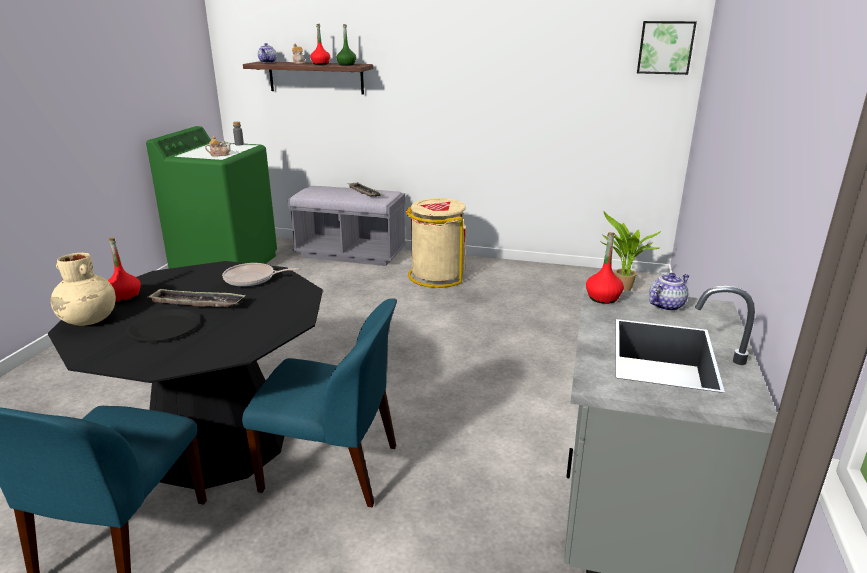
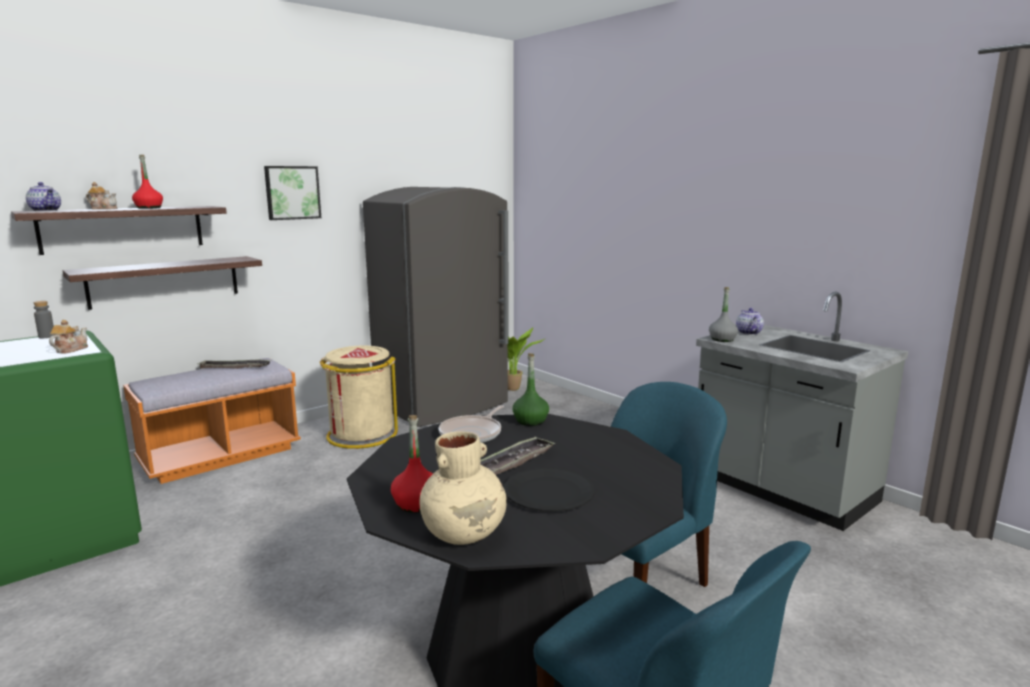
camera: 55 degrees left, 10 degrees down
grey bench [288,186,406,266] -> orange bench [123,358,301,484]
green bottle [337,24,356,66] -> green bottle moved to [512,353,549,426]
red bottle [586,232,624,304] -> grey bottle [709,287,738,342]
picture [637,21,697,75] -> picture moved to [264,166,321,220]
none -> shelf [62,256,262,310]
none -> grey fridge [363,187,509,427]

